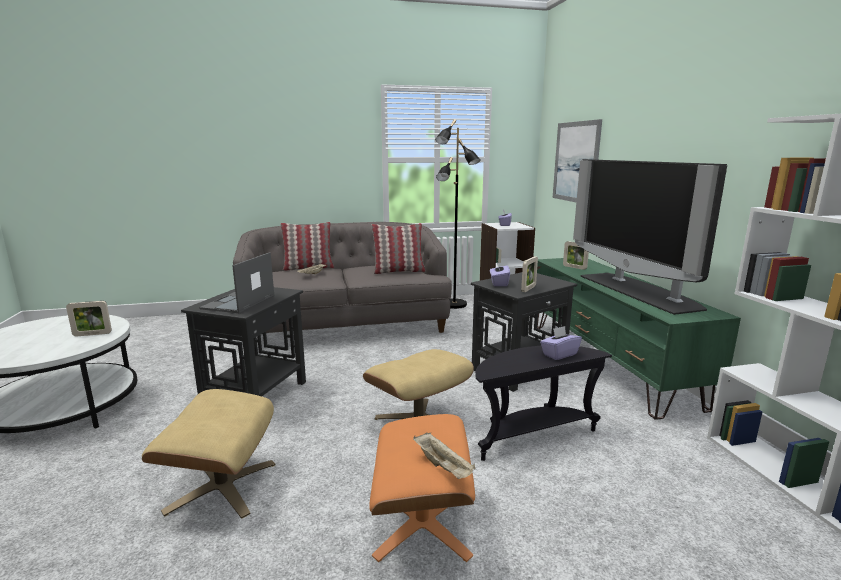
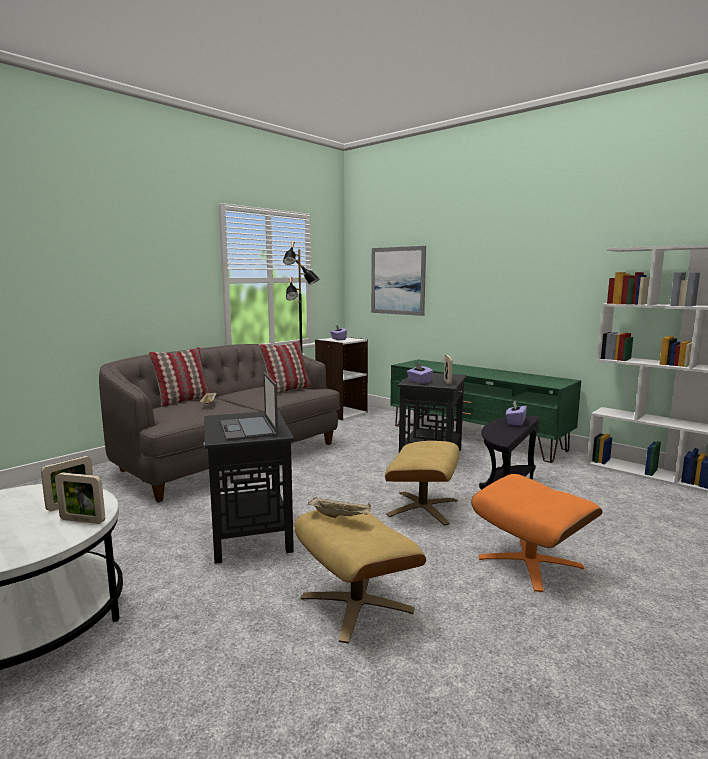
camera: 35 degrees left, 5 degrees down
beige tray [413,432,475,479] -> beige tray moved to [308,497,371,518]
picture frame [563,241,589,270] -> picture frame moved to [55,472,105,524]
television [573,159,727,315] -> none

